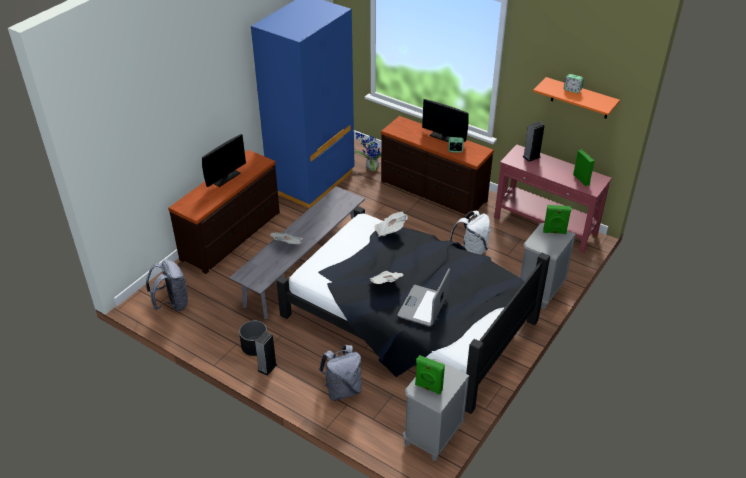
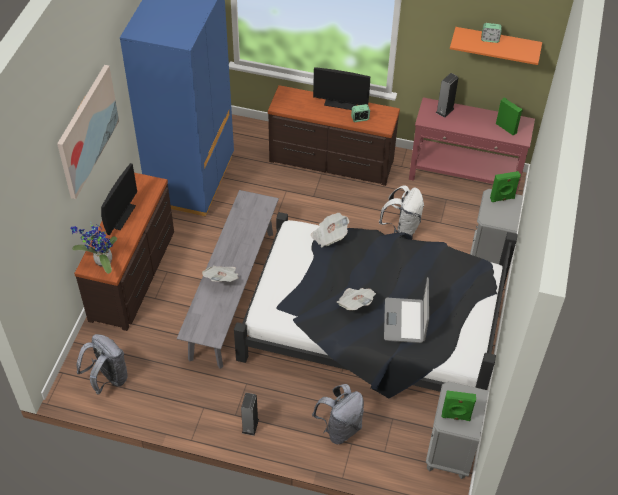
camera: 20 degrees left, 10 degrees up
black planter [239,321,267,356] -> none
potted plant [354,133,381,171] -> potted plant moved to [70,225,117,274]
none -> picture [57,65,119,199]

